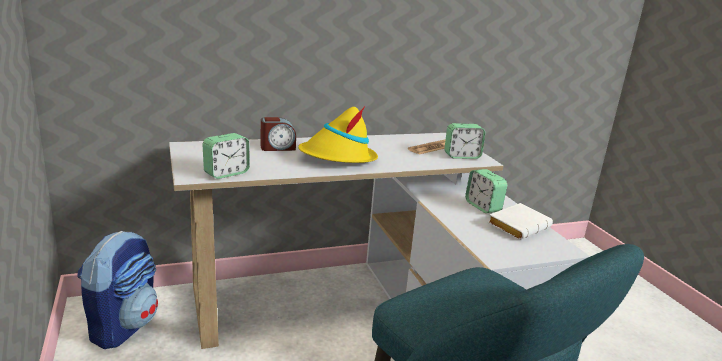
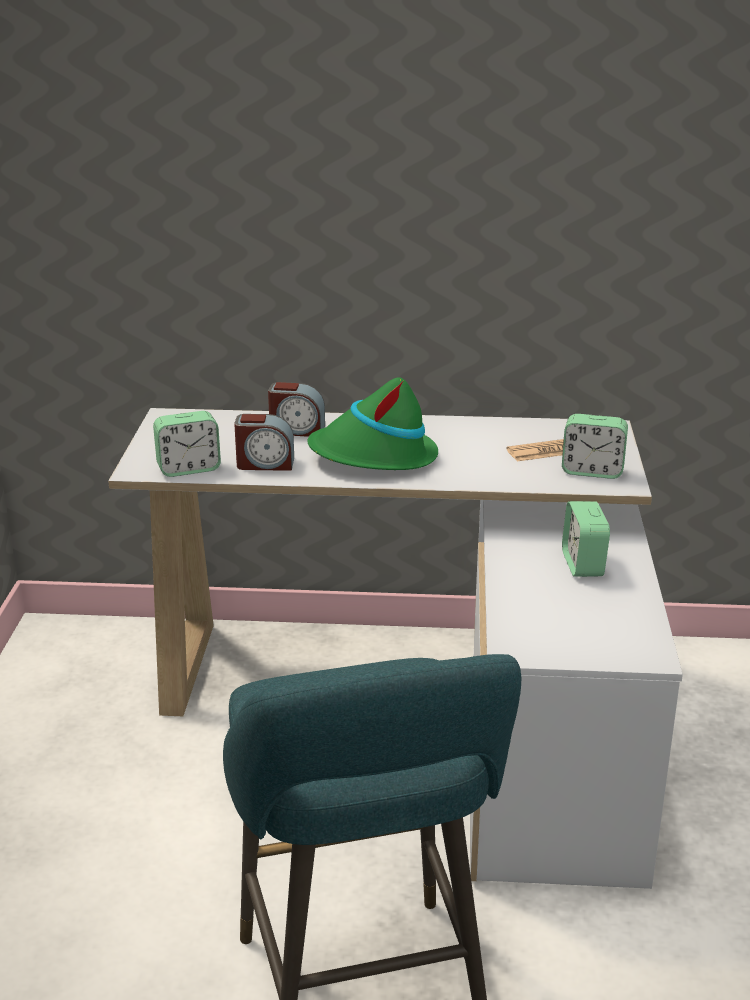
camera: 25 degrees right, 5 degrees up
backpack [77,231,158,349] -> none
yellow hat [298,106,378,163] -> green hat [307,377,438,470]
white book [487,203,553,240] -> none
none -> alarm clock [234,414,294,471]

